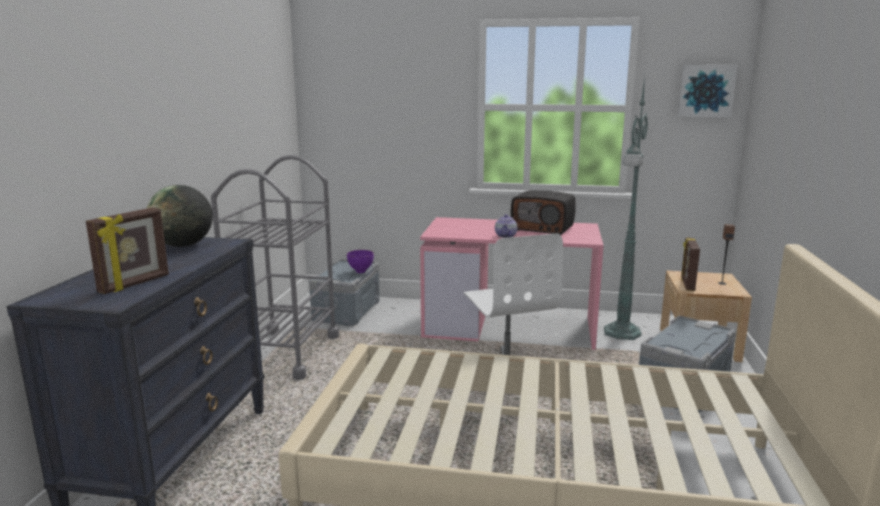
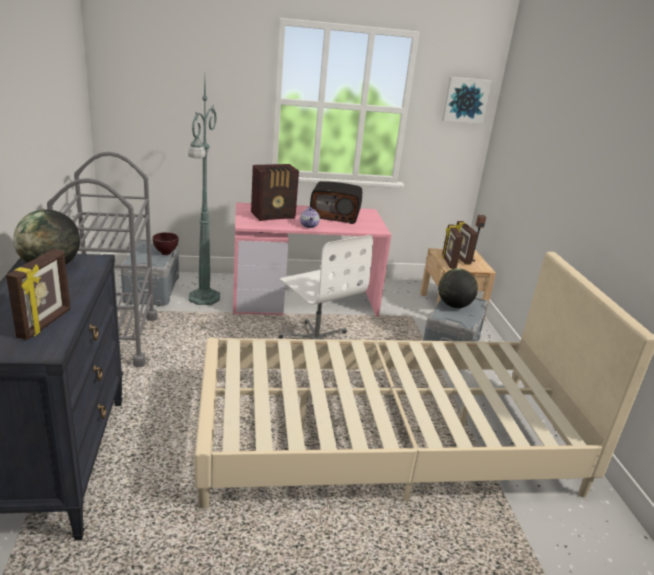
camera: 20 degrees left, 10 degrees up
purple bowl [347,250,374,273] -> brown bowl [152,232,179,255]
green floor lamp [604,76,648,340] -> green floor lamp moved to [188,81,220,305]
none -> radio [251,164,299,221]
none -> globe [438,268,478,308]
none -> picture frame [455,221,478,265]

